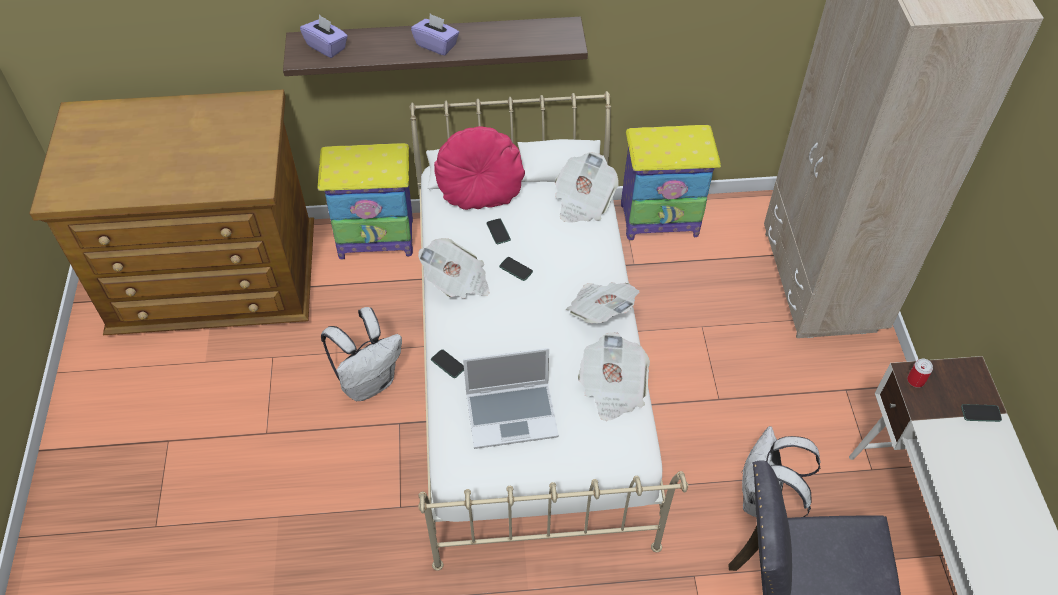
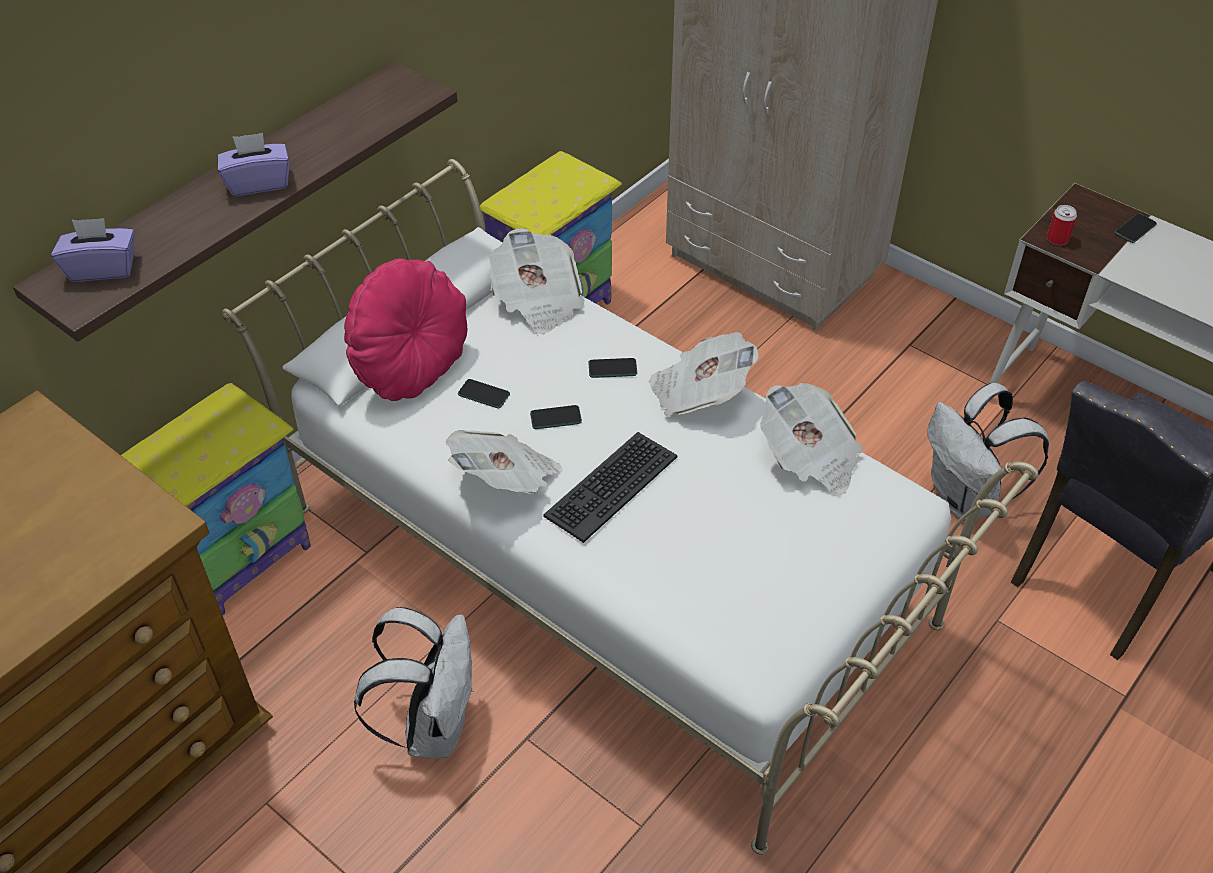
camera: 45 degrees left, 5 degrees down
phone [431,349,464,378] -> phone moved to [588,358,637,378]
laptop [463,348,559,449] -> none
none -> keyboard [543,432,678,543]

